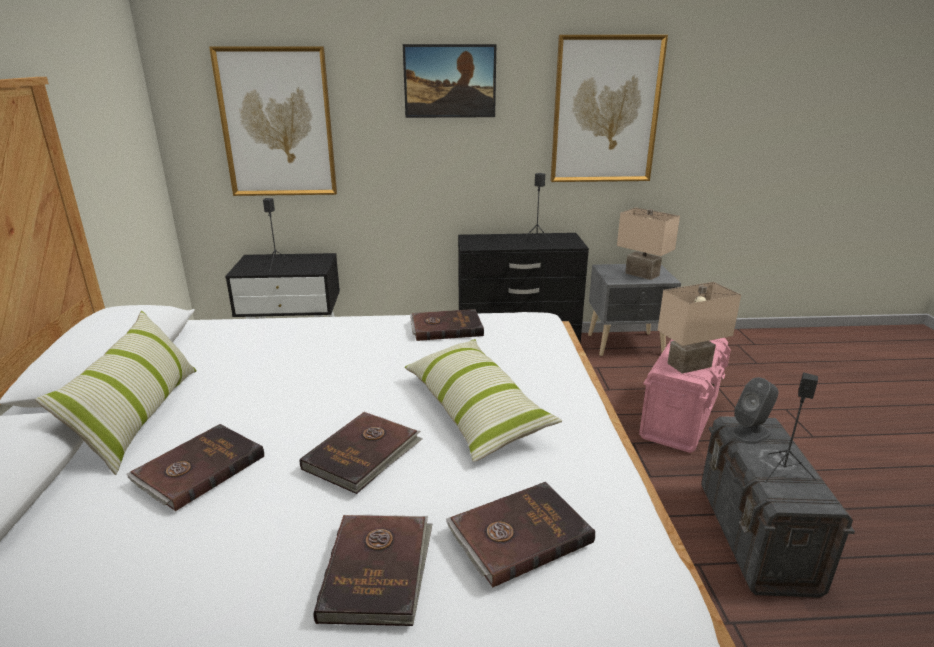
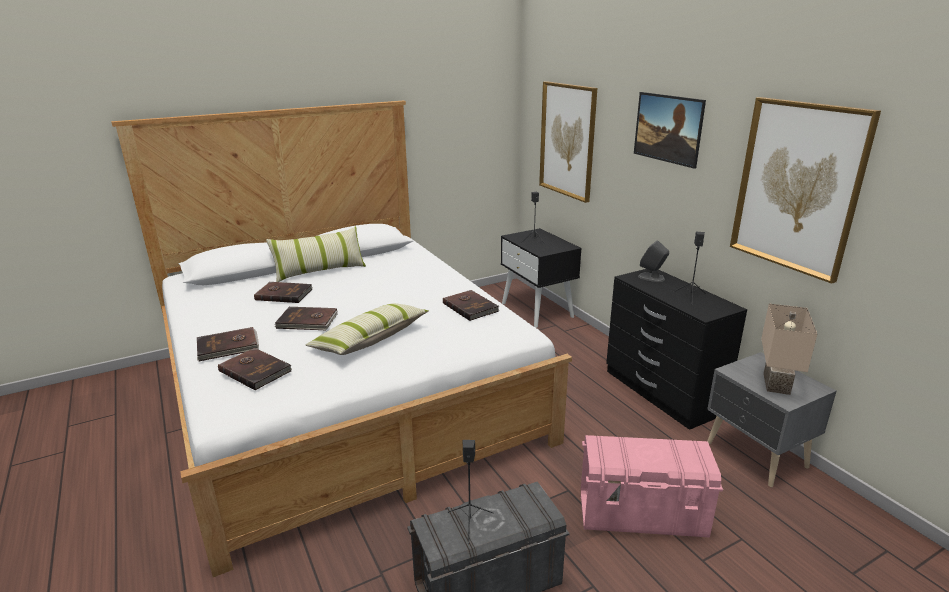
camera: 65 degrees right, 0 degrees up
beige table lamp [658,282,741,374] -> none
grey speaker [731,377,779,444] -> grey speaker moved to [638,240,669,282]

